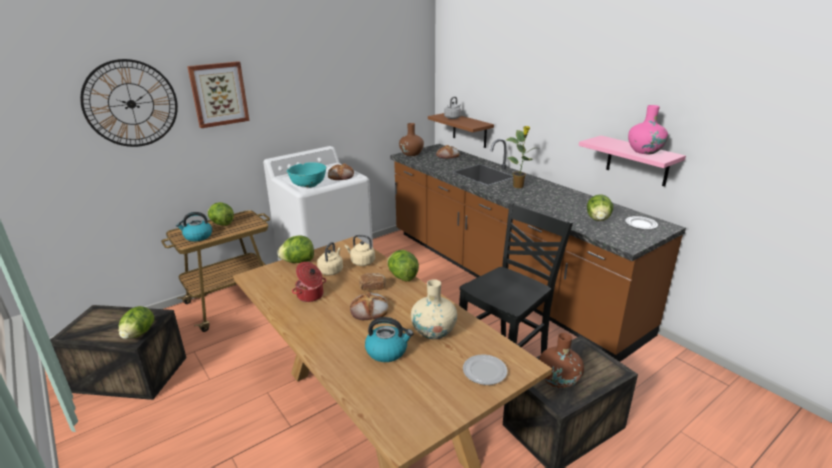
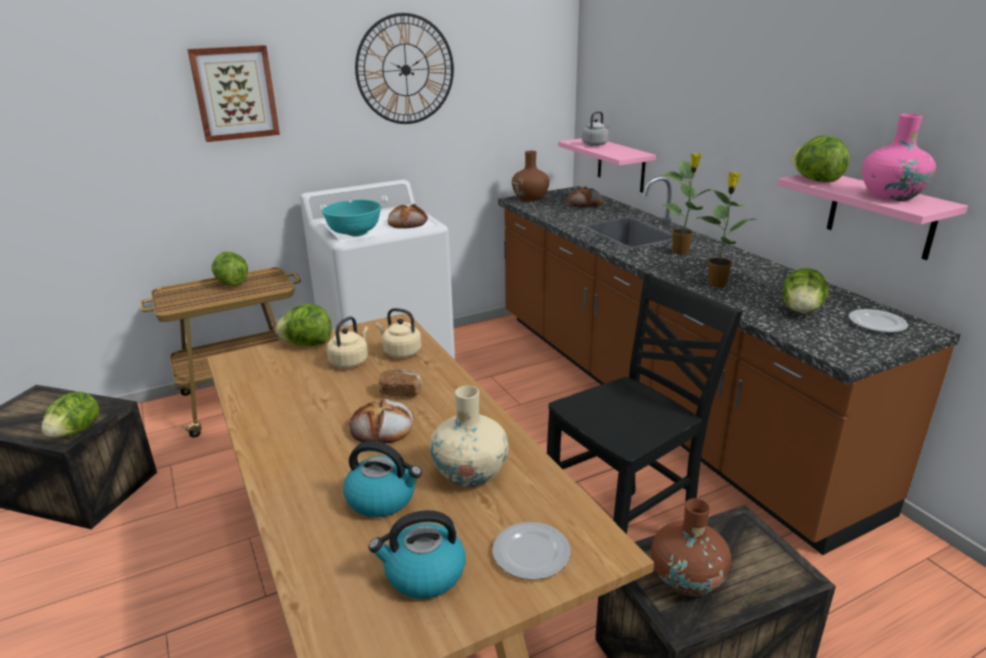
camera: 10 degrees right, 0 degrees up
wall clock [80,59,178,147] -> wall clock moved to [355,13,454,124]
kettle [176,212,212,242] -> kettle moved to [368,510,466,599]
cooking pot [292,262,326,302] -> none
lettuce [387,250,419,282] -> lettuce moved to [792,135,849,182]
brown shelf [428,113,494,148] -> pink shelf [558,139,656,192]
none -> potted plant [695,172,756,287]

